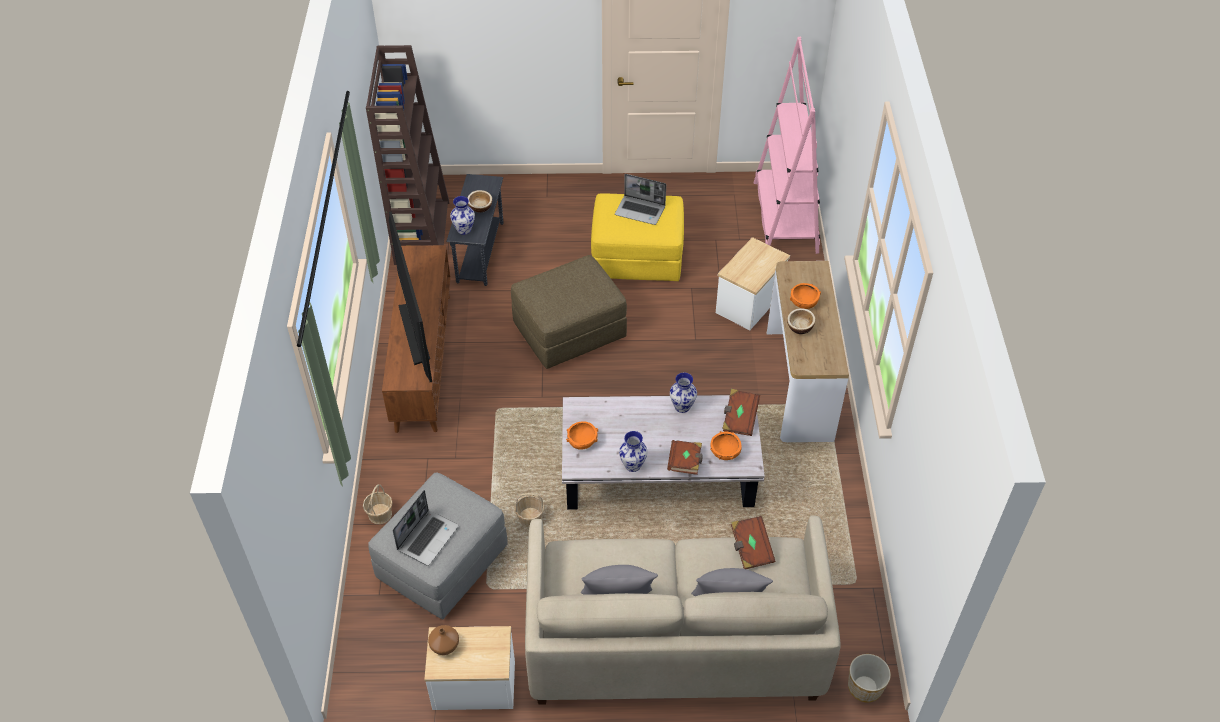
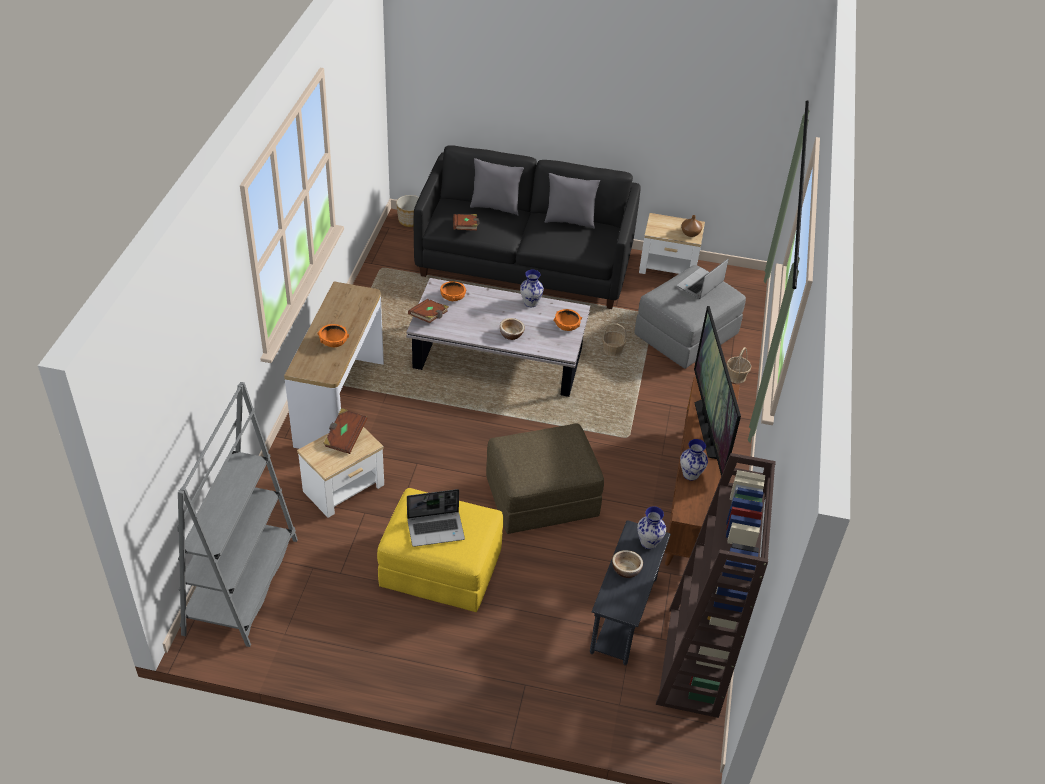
camera: 170 degrees left, 5 degrees down
beige sofa [525,515,841,705] -> black sofa [414,145,640,309]
laptop [615,174,666,225] -> laptop turned 135 degrees clockwise [407,489,465,547]
brown book [667,440,702,475] -> brown book moved to [323,408,368,454]
vase [670,372,697,413] -> vase moved to [680,439,708,481]
pink bookcase [754,37,820,254] -> grey bookcase [177,382,298,647]
bowl [787,308,815,334] -> bowl moved to [500,318,525,340]

